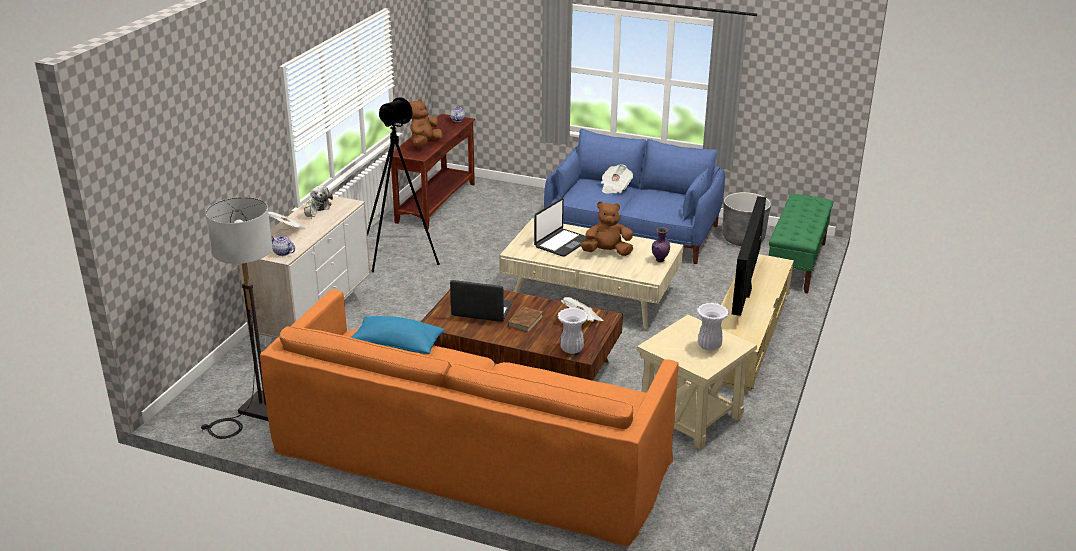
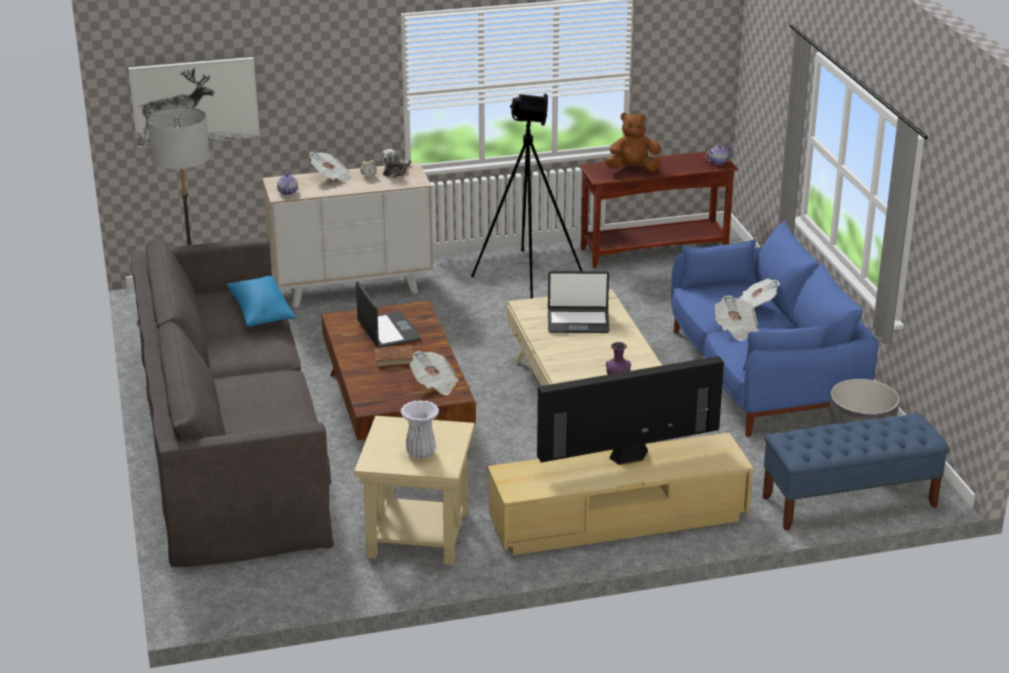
camera: 55 degrees right, 0 degrees up
orange sofa [260,289,679,546] -> grey sofa [131,237,334,567]
white vase [557,308,588,354] -> none
brown plush toy [581,201,633,256] -> none
green bench [769,194,833,294] -> blue bench [763,413,950,531]
none -> picture [128,57,260,148]
none -> newspaper [715,296,759,341]

